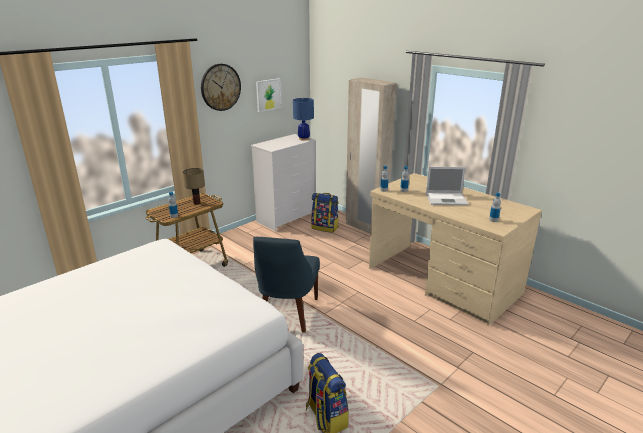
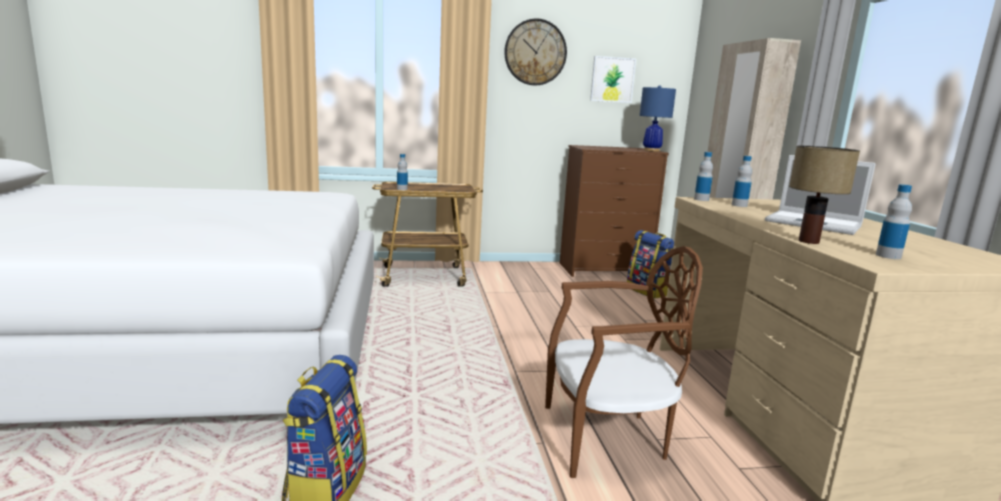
camera: 35 degrees right, 10 degrees down
table lamp [183,168,205,205] -> table lamp moved to [789,146,860,244]
white dresser [251,134,316,231] -> brown dresser [560,145,669,277]
blue chair [253,237,320,333] -> none
none -> brown chair [545,246,703,478]

